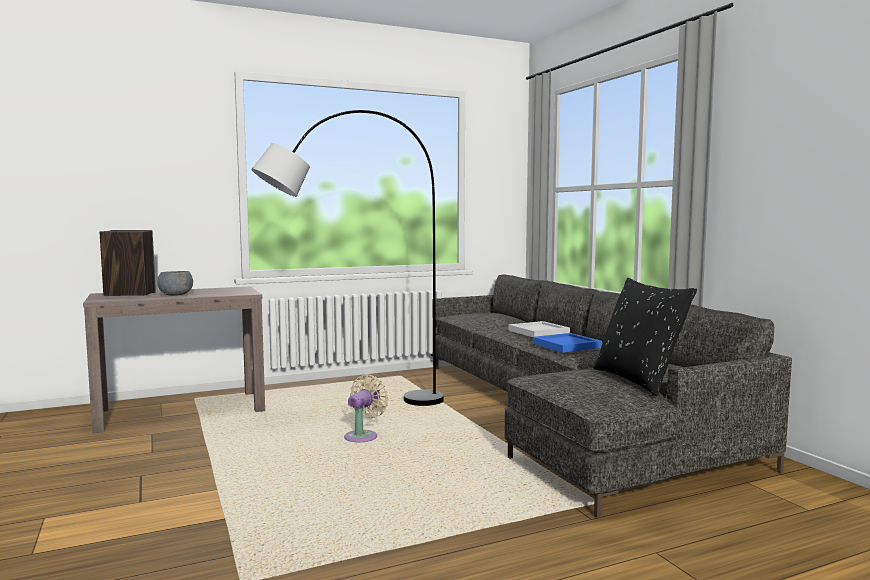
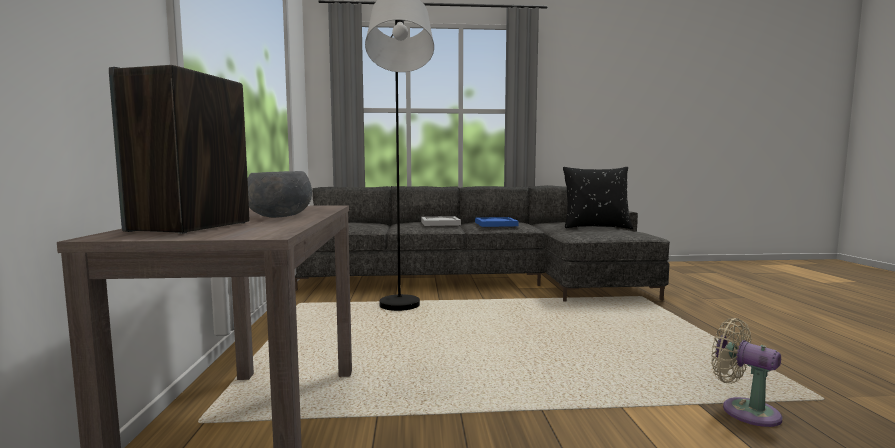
camera: 70 degrees left, 0 degrees up
beige fan [344,374,388,442] -> beige fan moved to [711,318,782,427]

